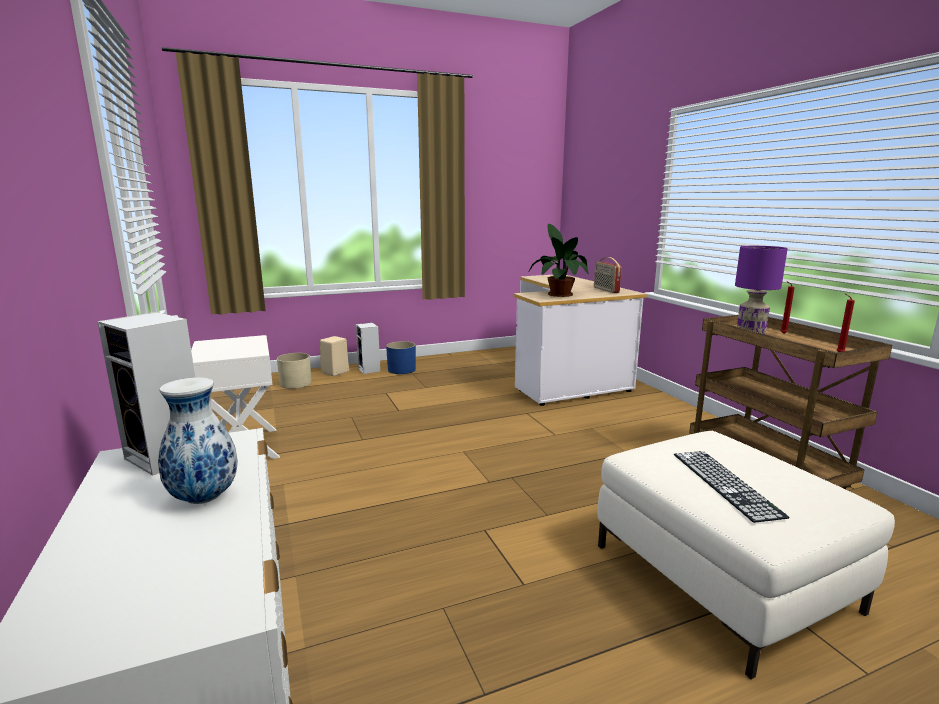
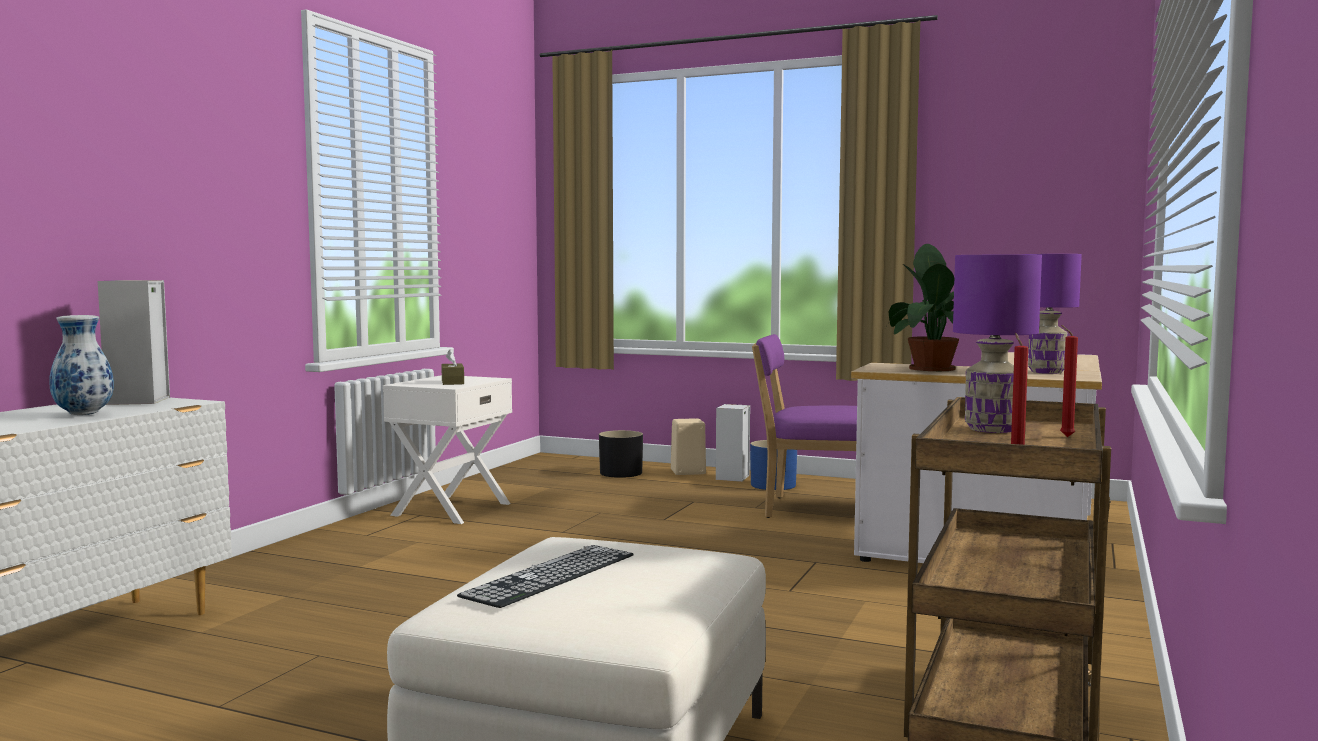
camera: 45 degrees right, 10 degrees down
beige planter [277,353,311,389] -> black planter [599,430,643,478]
radio [594,257,622,293] -> purple table lamp [1022,254,1082,374]
none -> brown tissue box [441,349,464,385]
none -> purple chair [752,334,857,518]

